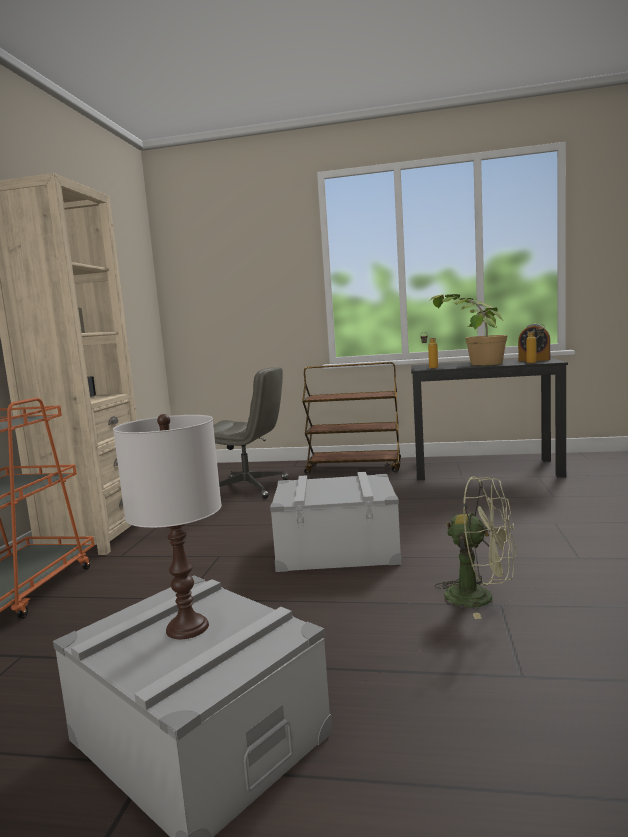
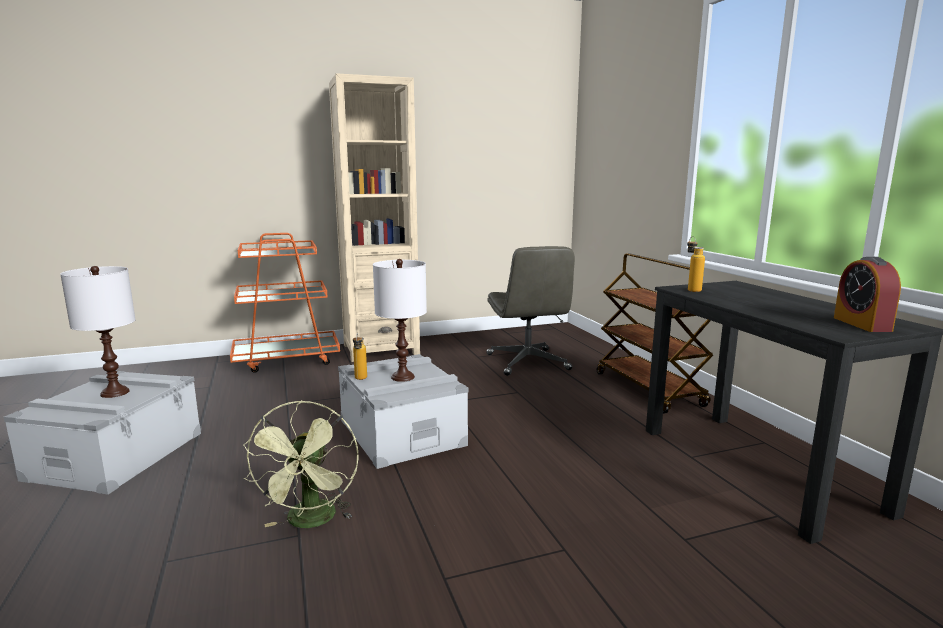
camera: 60 degrees right, 5 degrees up
potted plant [429,294,507,366] -> none
bottle [526,324,545,363] -> bottle moved to [353,333,367,380]
none -> white table lamp [373,259,427,382]

